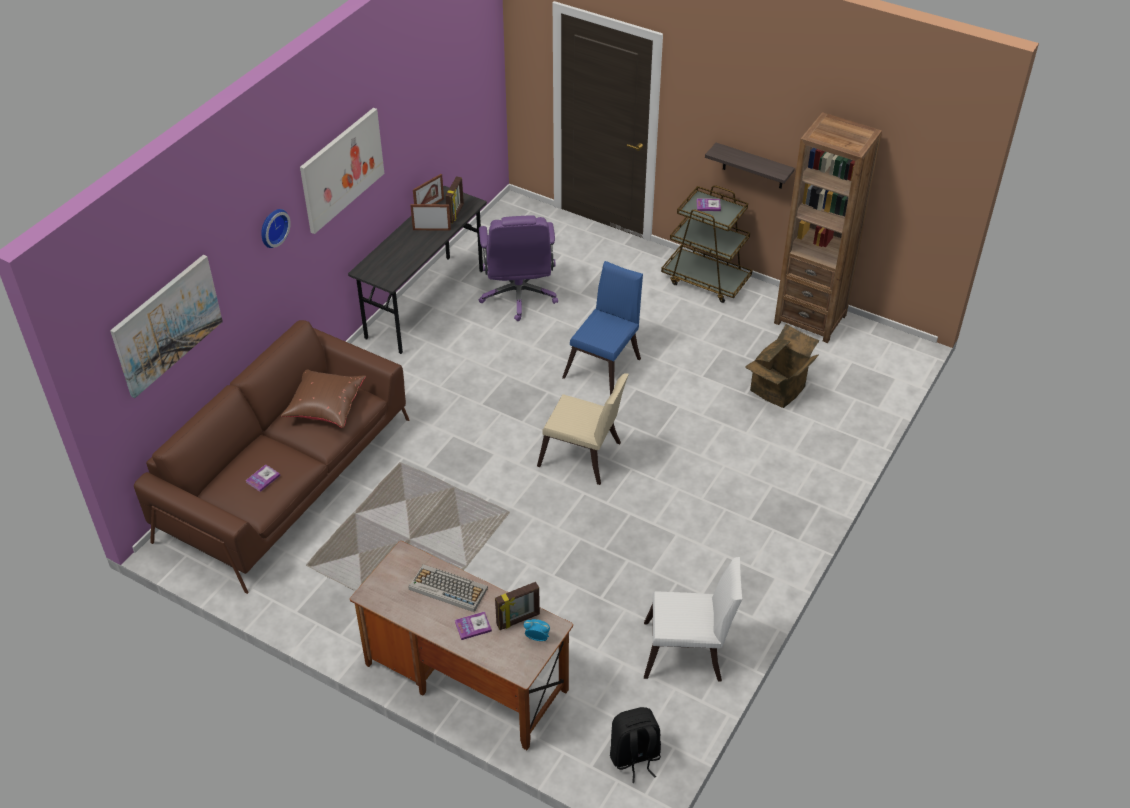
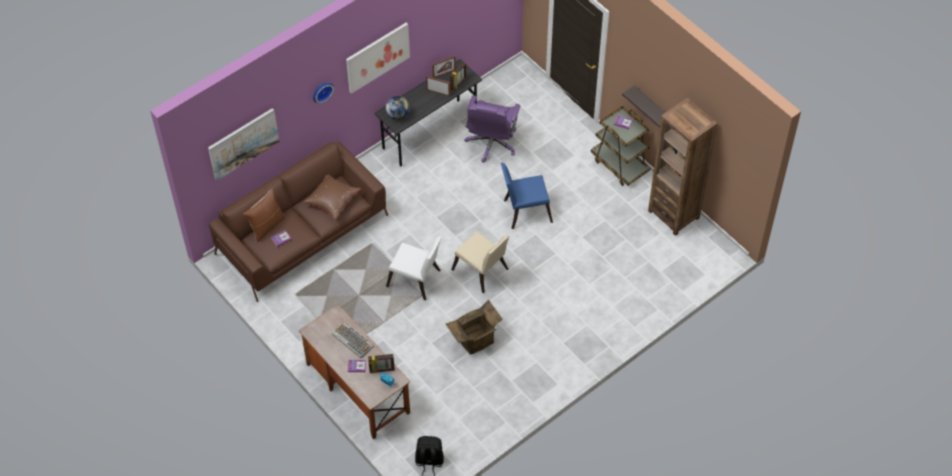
camera: 20 degrees right, 10 degrees up
blue chair [562,261,643,395] -> blue chair turned 150 degrees counterclockwise [501,163,553,229]
white chair [644,557,742,682] -> white chair moved to [386,237,442,301]
cardboard box [745,324,820,408] -> cardboard box moved to [446,300,503,355]
none -> brown pillow [243,188,285,242]
none -> globe [386,96,410,120]

